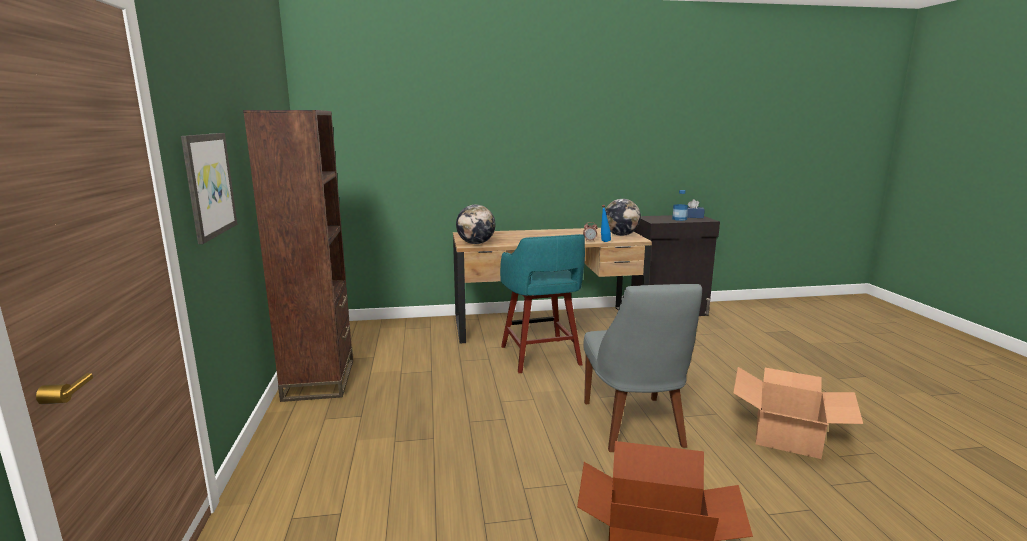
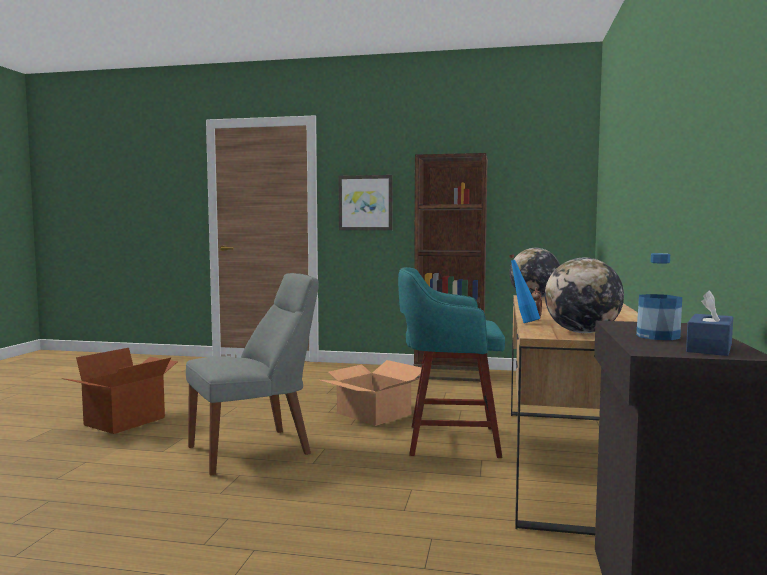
camera: 110 degrees right, 10 degrees down
grey chair [583,284,702,452] -> grey chair turned 135 degrees clockwise [186,273,319,475]
cardboard box [733,367,863,459] -> cardboard box moved to [320,360,421,426]

